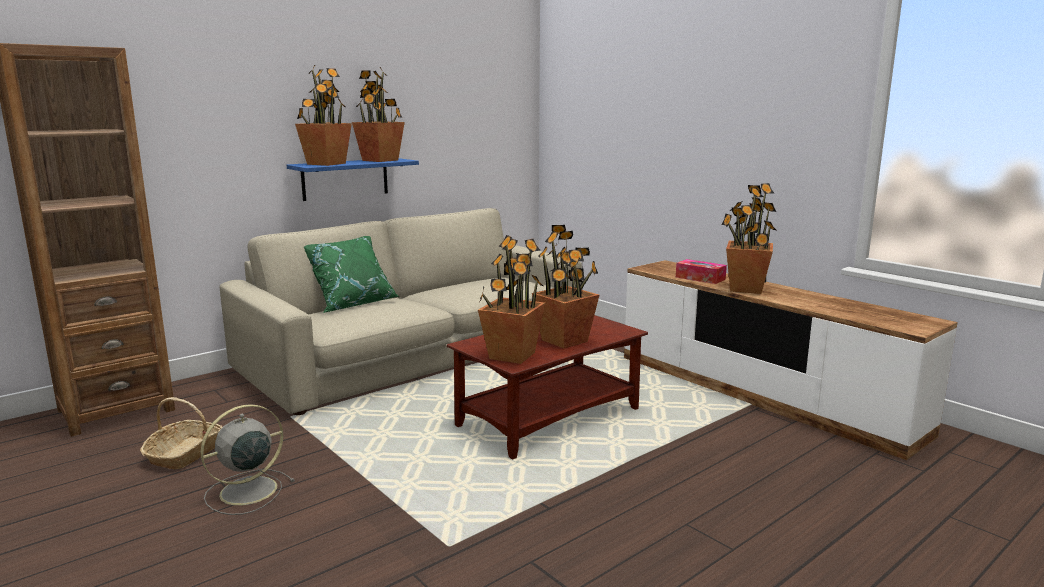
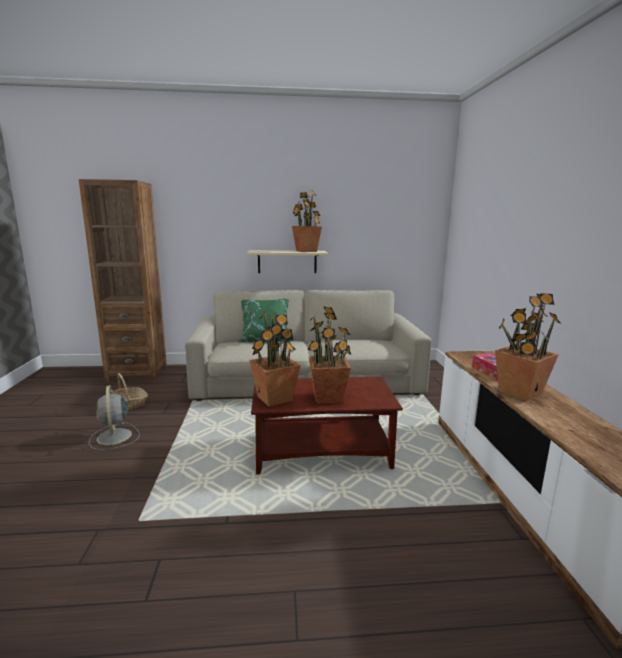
camera: 35 degrees right, 0 degrees up
grey fan [201,404,295,515] -> grey fan turned 105 degrees counterclockwise [89,385,140,450]
blue shelf [287,158,419,201] -> beige shelf [247,250,328,273]
potted plant [295,65,352,166] -> none

